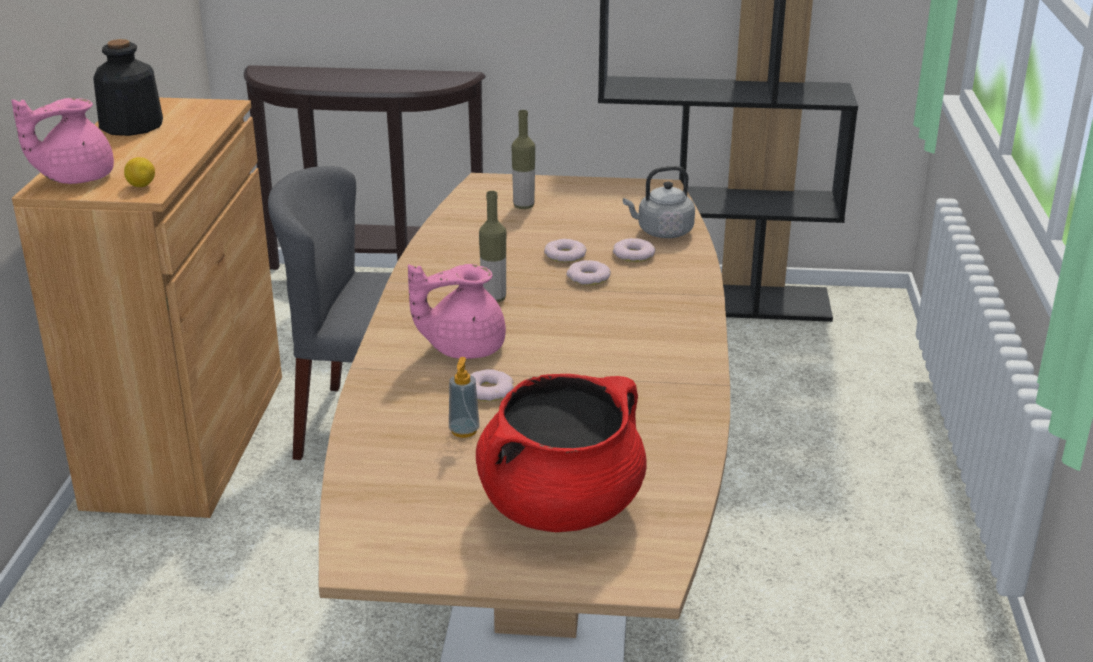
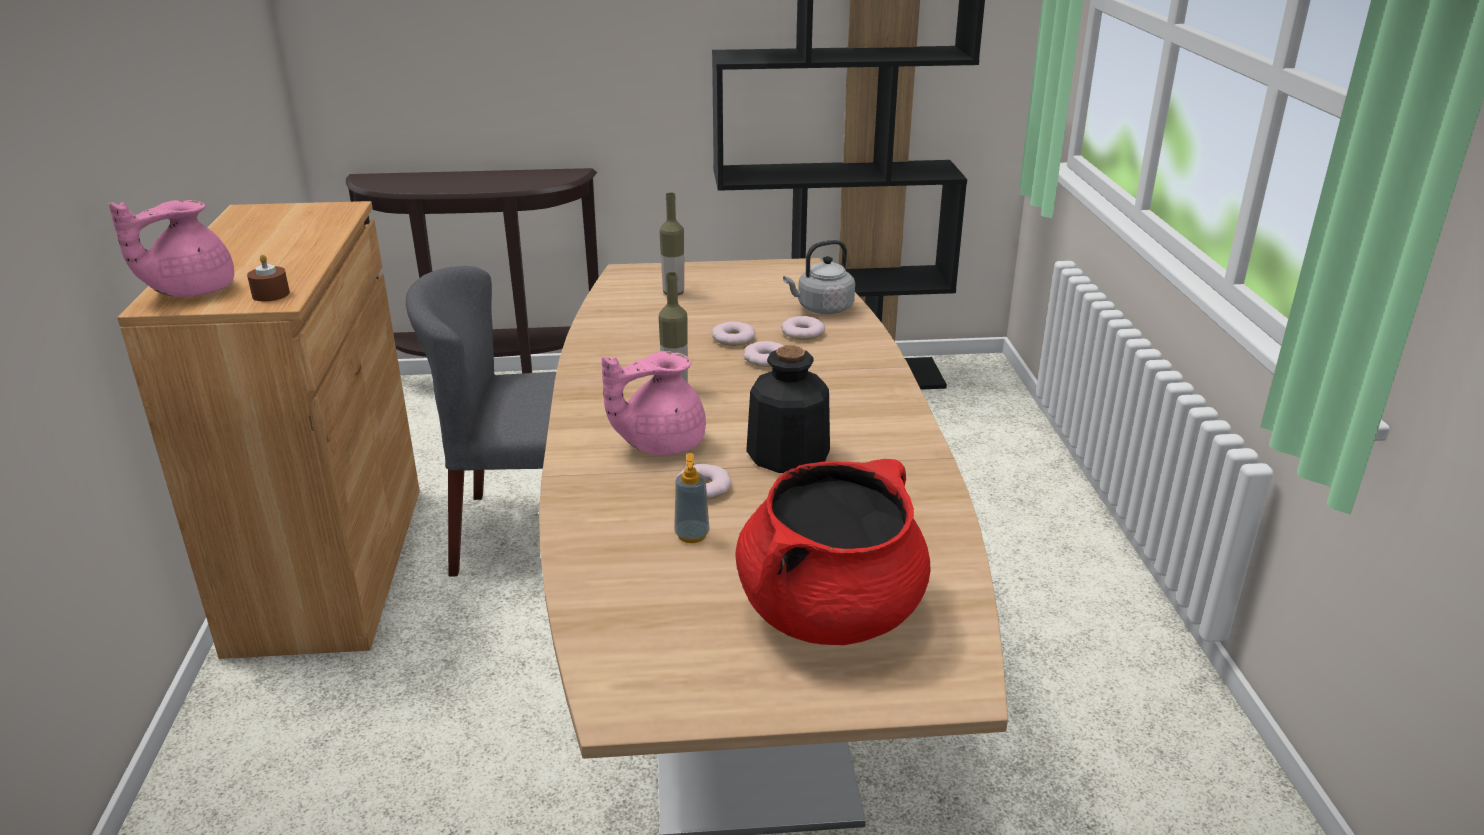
camera: 10 degrees left, 0 degrees up
bottle [93,39,163,136] -> bottle moved to [746,345,830,473]
lemon [124,157,155,187] -> brown candle [247,254,290,302]

